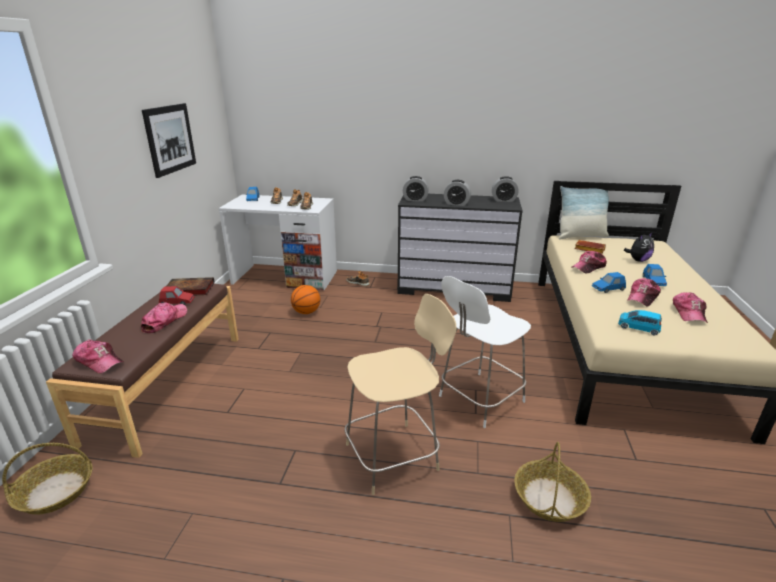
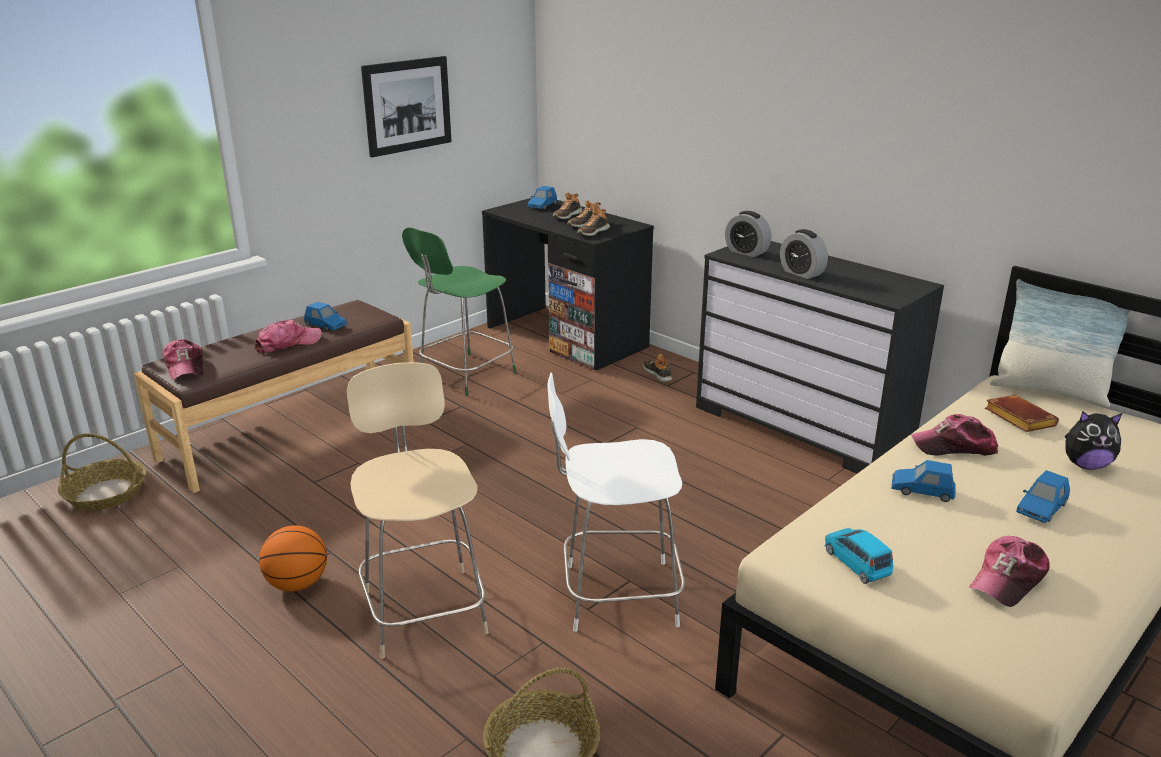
camera: 35 degrees right, 0 degrees up
red toy car [159,286,195,305] -> blue toy car [304,302,347,332]
book [166,277,215,295] -> none
white desk [219,194,337,290] -> black desk [482,198,654,370]
basketball [291,285,320,314] -> basketball moved to [259,525,327,592]
beige chair [344,294,456,495] -> beige chair turned 120 degrees counterclockwise [347,362,489,659]
alarm clock [492,176,519,202] -> none
cap [627,278,661,307] -> none
none -> green chair [402,227,516,396]

